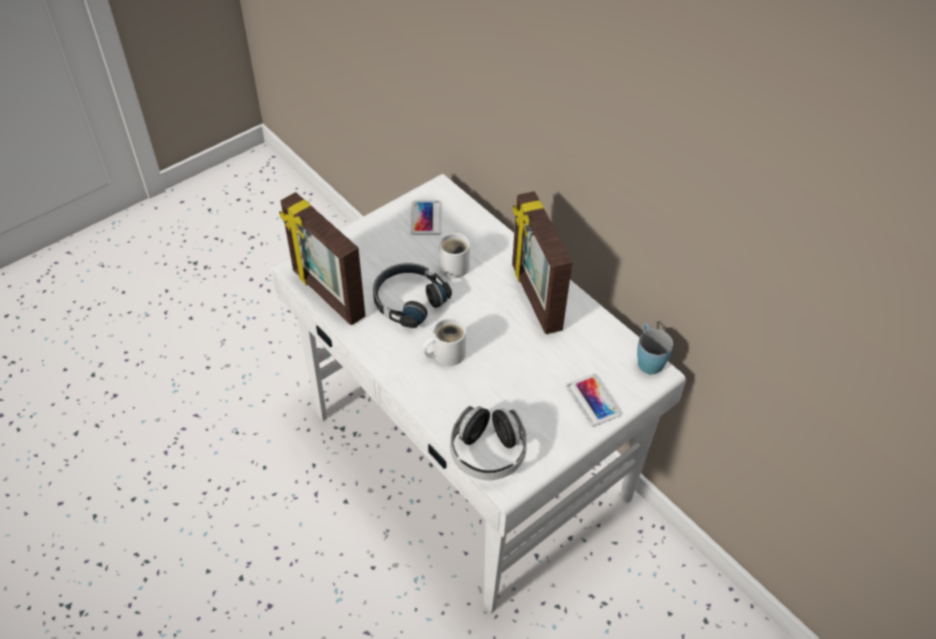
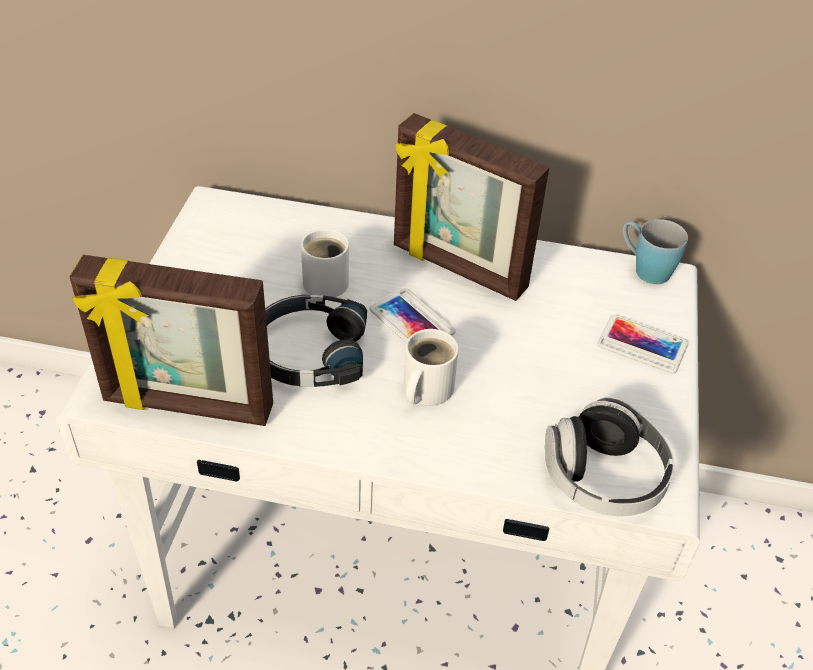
camera: 40 degrees left, 5 degrees down
phone [411,200,442,235] -> phone moved to [370,288,456,343]

